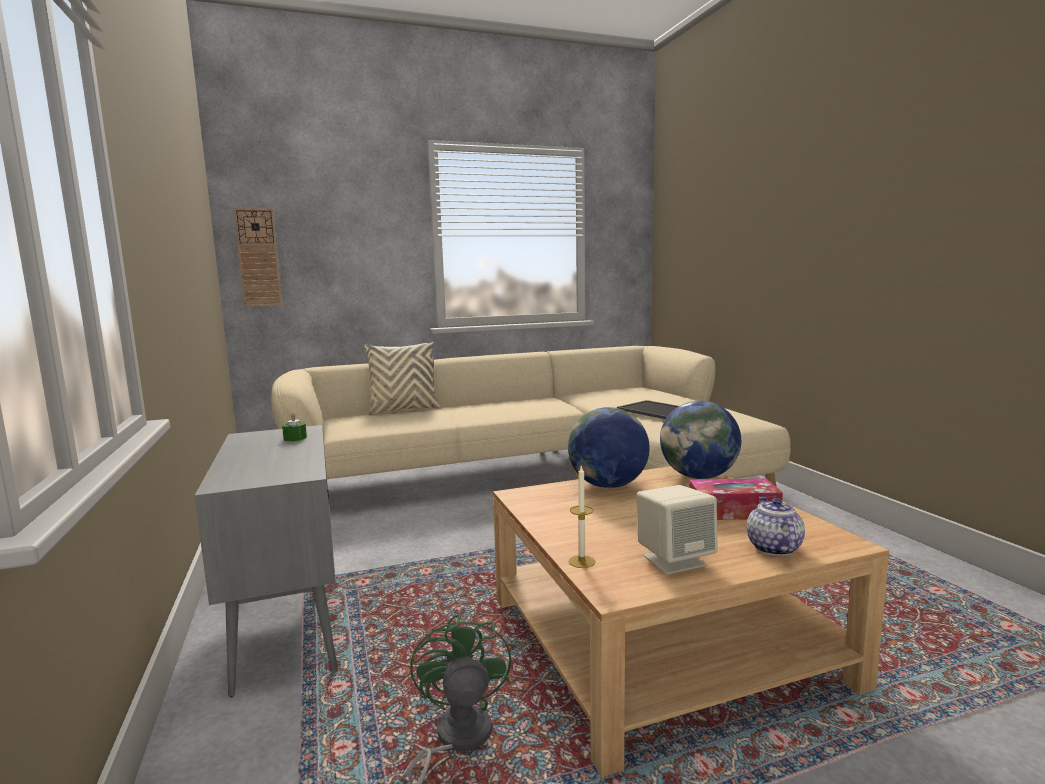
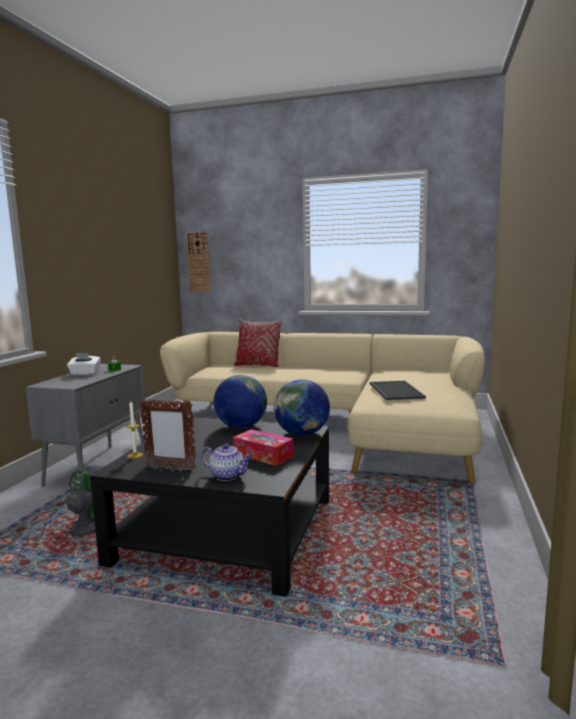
camera: 35 degrees right, 0 degrees up
beige pillow [364,342,441,415] -> red pillow [234,320,282,367]
beige coffee table [493,466,889,777] -> black coffee table [90,417,329,597]
beige speaker [636,485,718,575] -> picture frame [140,400,196,469]
teapot [746,496,805,556] -> teapot turned 75 degrees clockwise [201,443,252,481]
none -> white tissue box [67,353,101,375]

